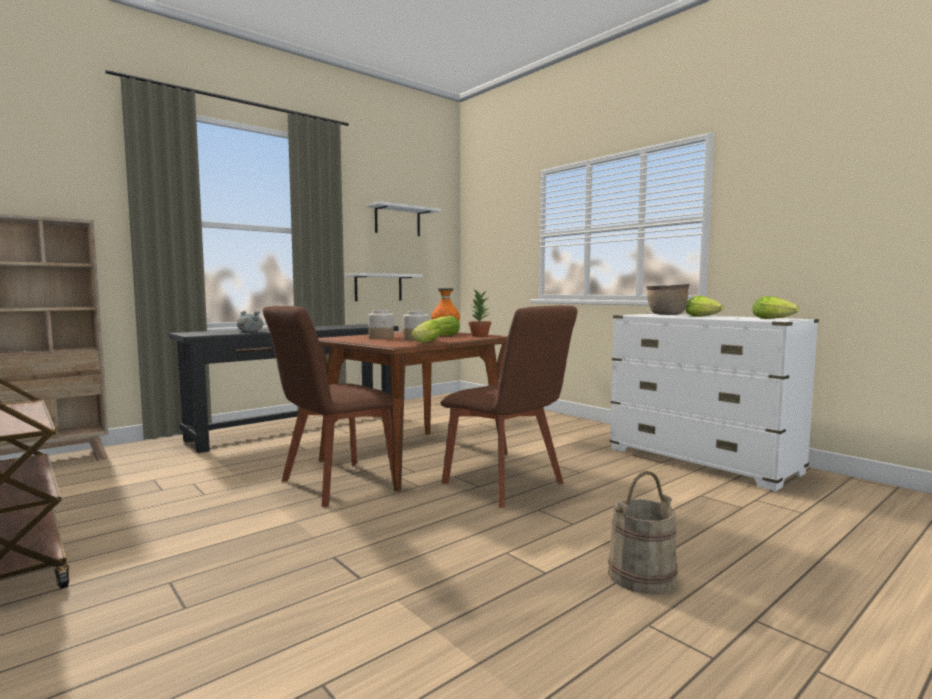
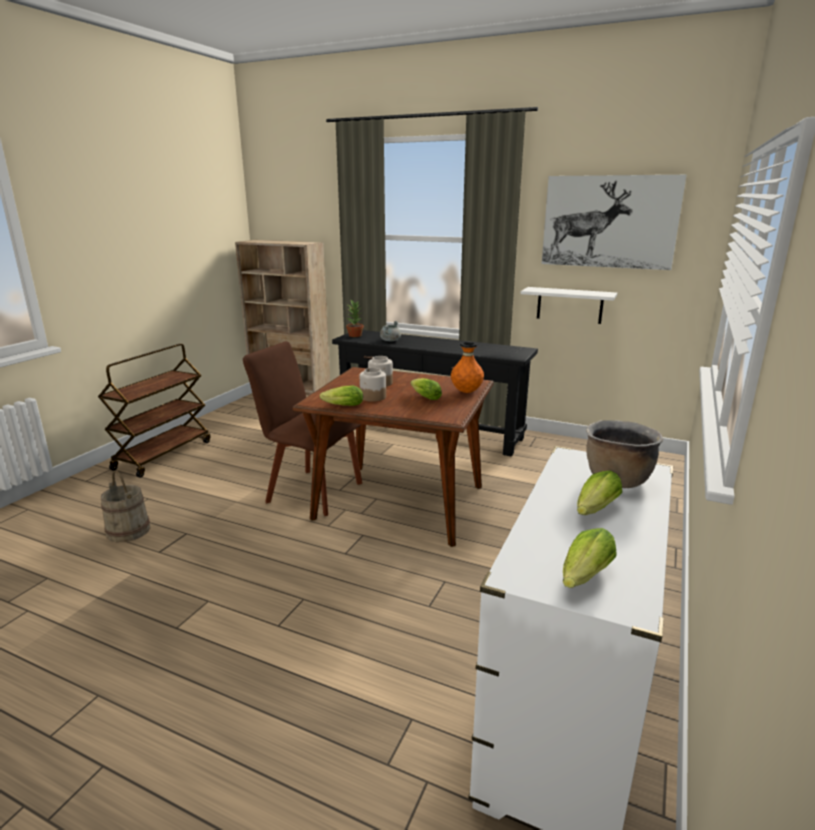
camera: 65 degrees right, 15 degrees up
white shelf [366,201,441,236] -> picture [542,175,686,270]
brown chair [441,305,577,508] -> none
potted plant [469,290,491,336] -> potted plant moved to [346,300,364,337]
beige bucket [608,471,678,594] -> beige bucket moved to [101,470,150,542]

